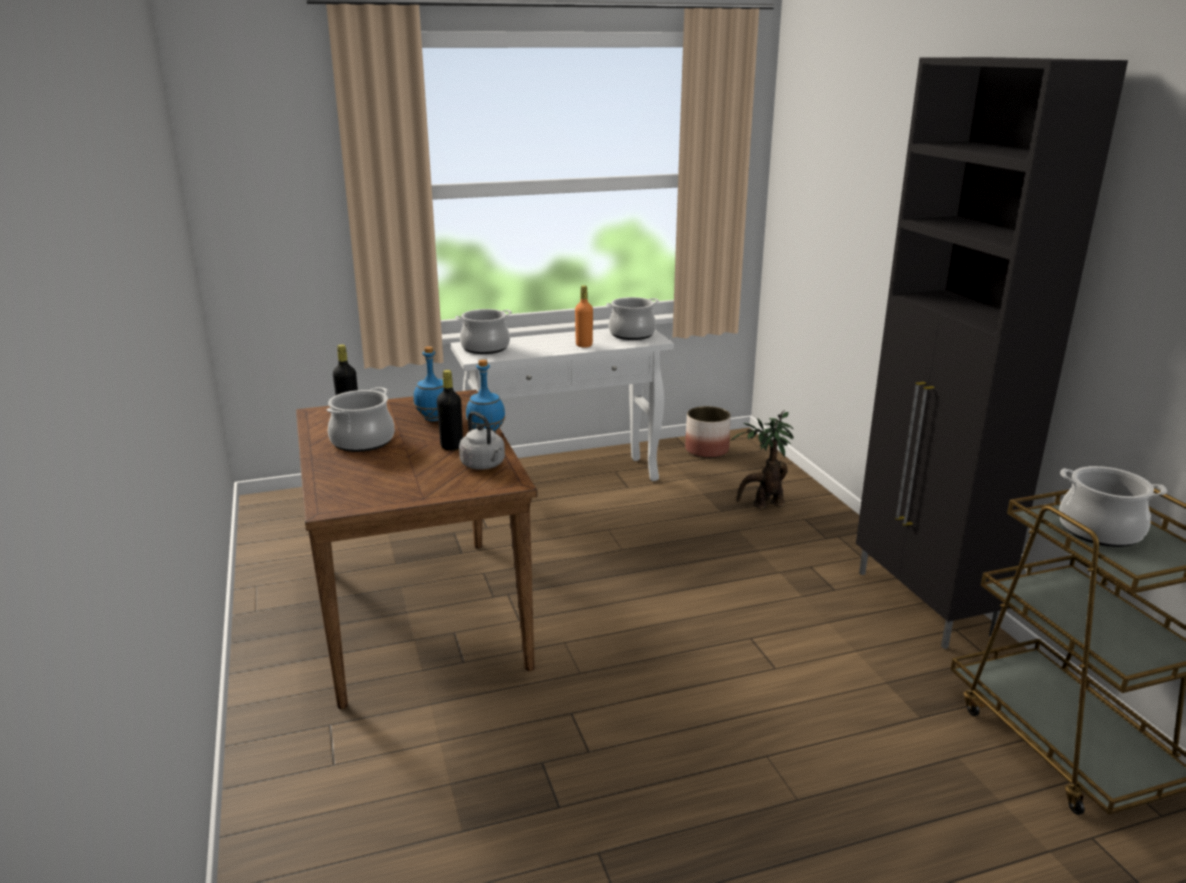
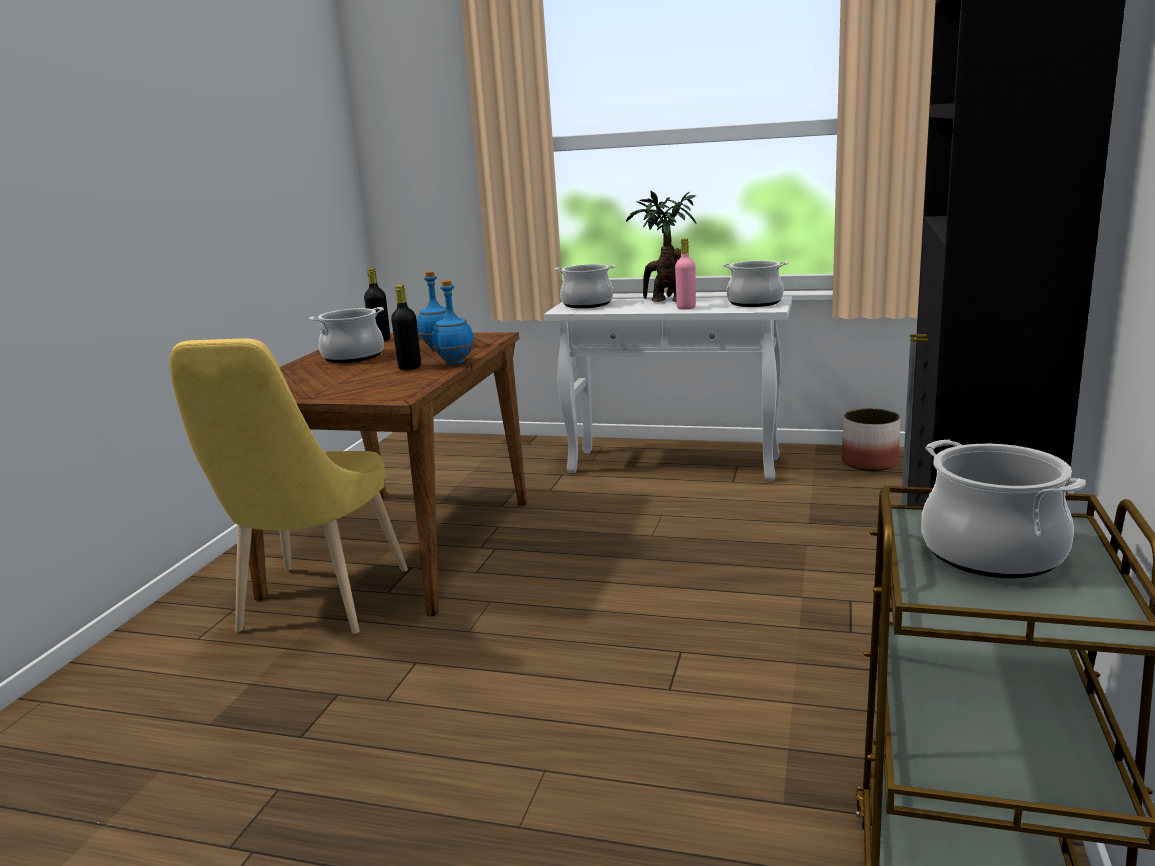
camera: 35 degrees right, 5 degrees down
grey kettle [459,411,505,470] -> none
orange bottle [575,285,593,348] -> pink bottle [675,238,696,310]
potted plant [731,410,794,509] -> potted plant moved to [626,190,697,302]
none -> yellow chair [169,339,408,634]

